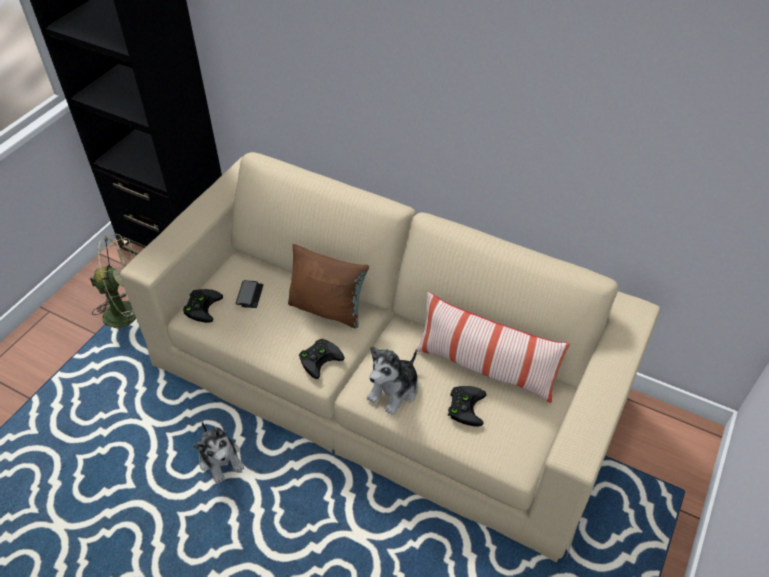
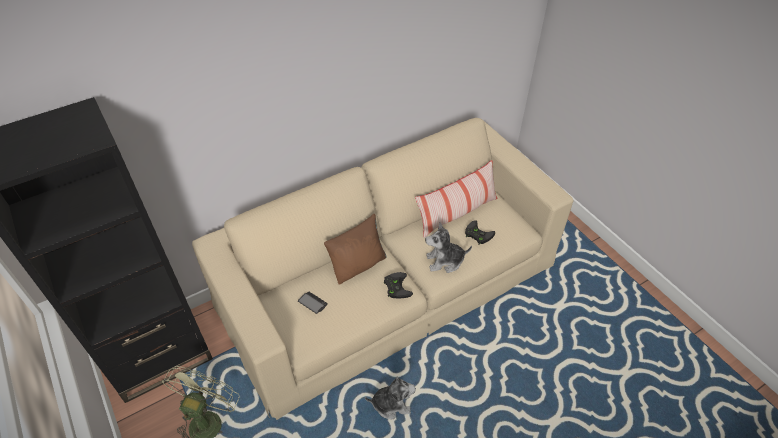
camera: 60 degrees left, 0 degrees up
black game controller [183,289,223,323] -> none
plush toy [367,346,418,415] -> plush toy turned 105 degrees clockwise [425,222,472,273]

